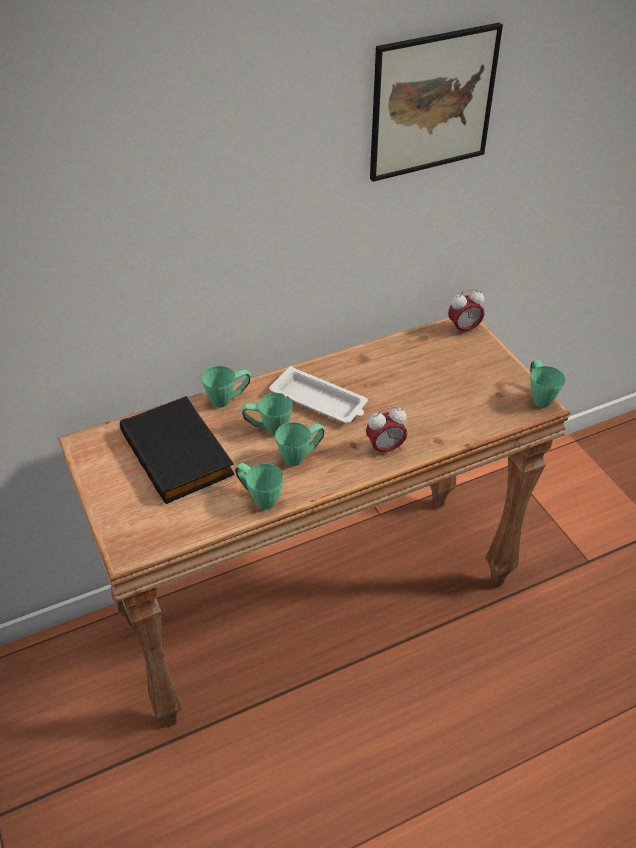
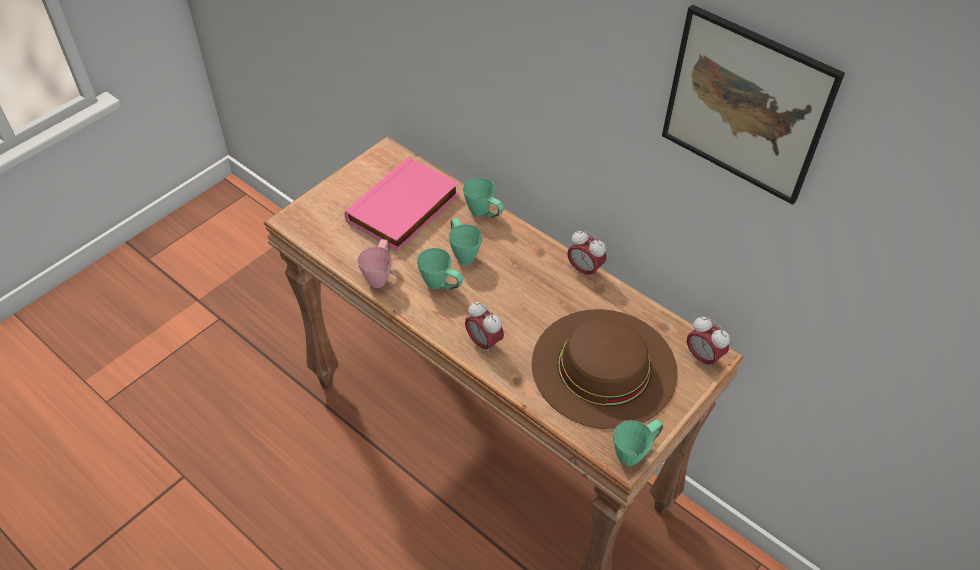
camera: 65 degrees right, 5 degrees up
black book [120,396,235,504] -> pink book [345,157,459,251]
green mug [235,463,284,509] -> pink mug [358,239,392,288]
white tray [269,366,368,424] -> none
none -> brown hat [532,309,677,429]
none -> alarm clock [567,230,606,280]

